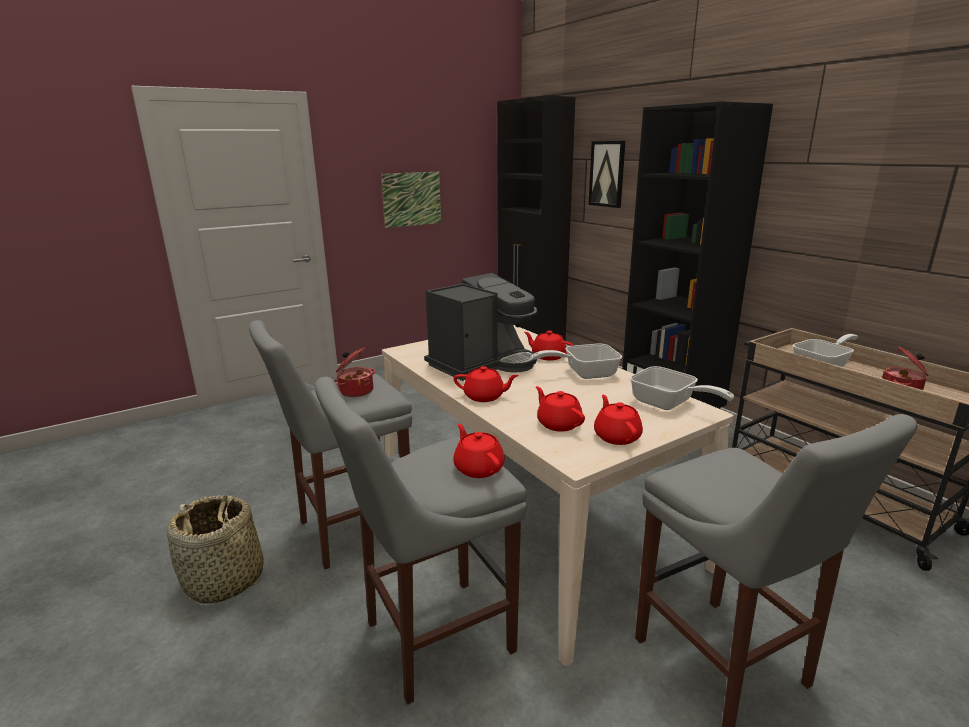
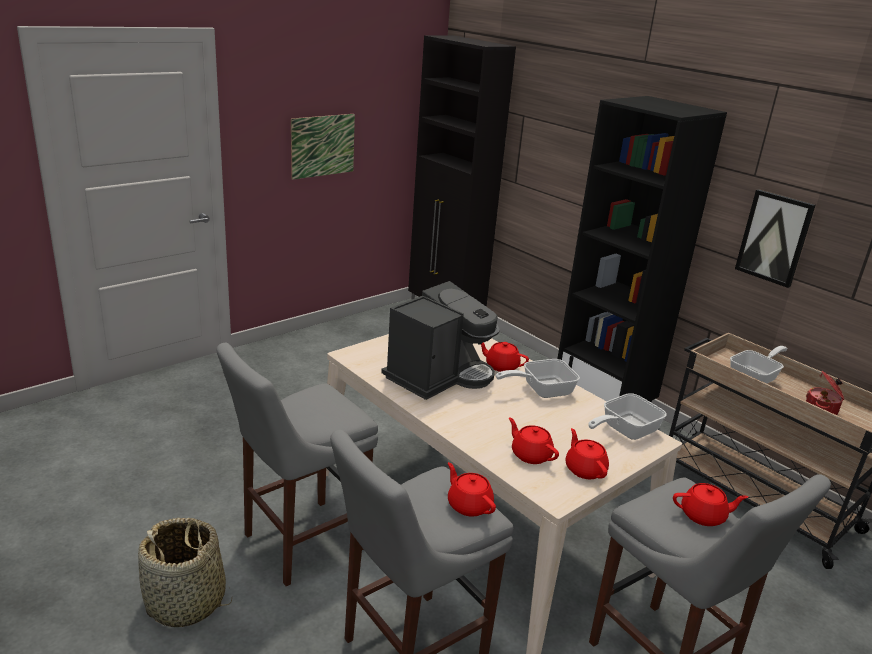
camera: 10 degrees left, 5 degrees up
cooking pot [334,347,376,397] -> none
red teapot [454,366,519,402] -> red teapot moved to [673,483,748,526]
picture [588,141,626,208] -> picture moved to [735,189,816,288]
frying pan [630,366,734,410] -> frying pan turned 105 degrees clockwise [588,393,667,440]

